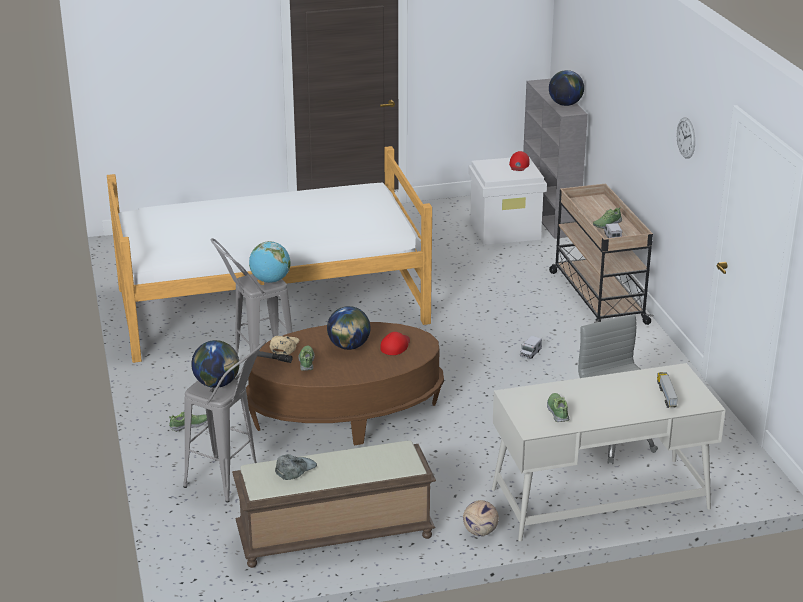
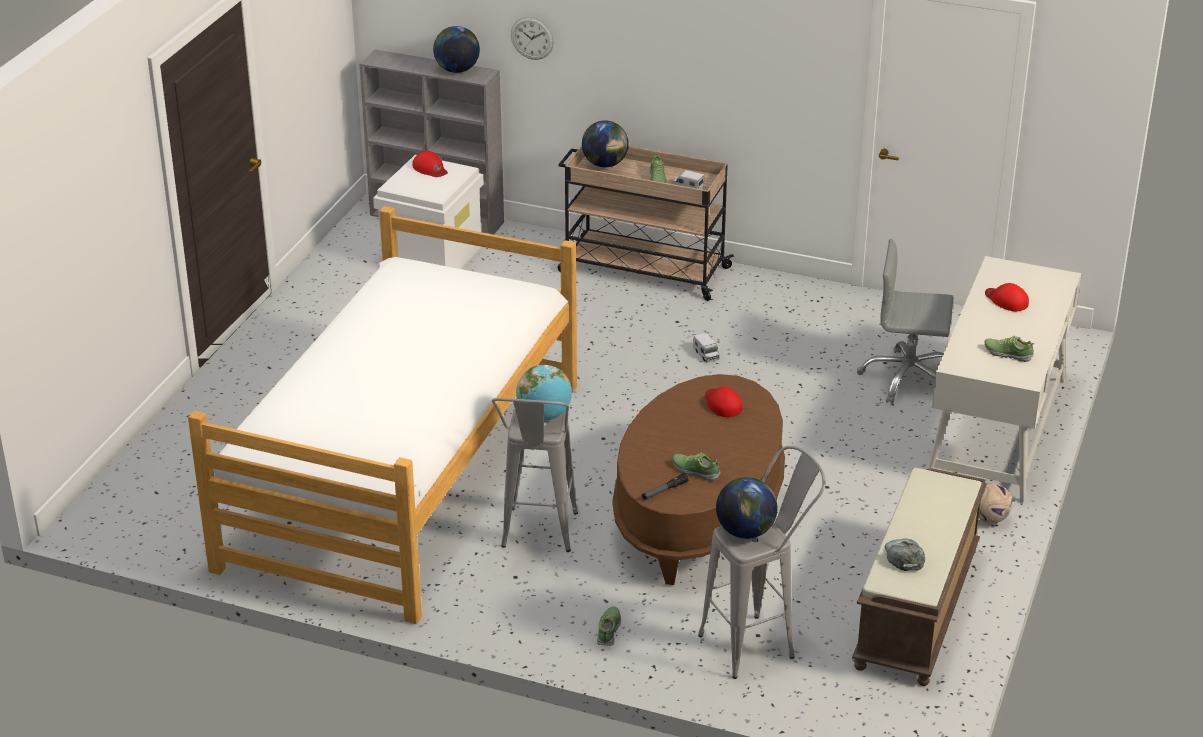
camera: 55 degrees left, 5 degrees up
beige cap [269,336,299,355] -> none
globe [327,306,370,350] -> globe moved to [582,120,629,167]
toy truck [657,372,678,408] -> none
wall clock [677,117,695,159] -> wall clock moved to [511,17,554,60]
none -> red cap [985,283,1029,311]

